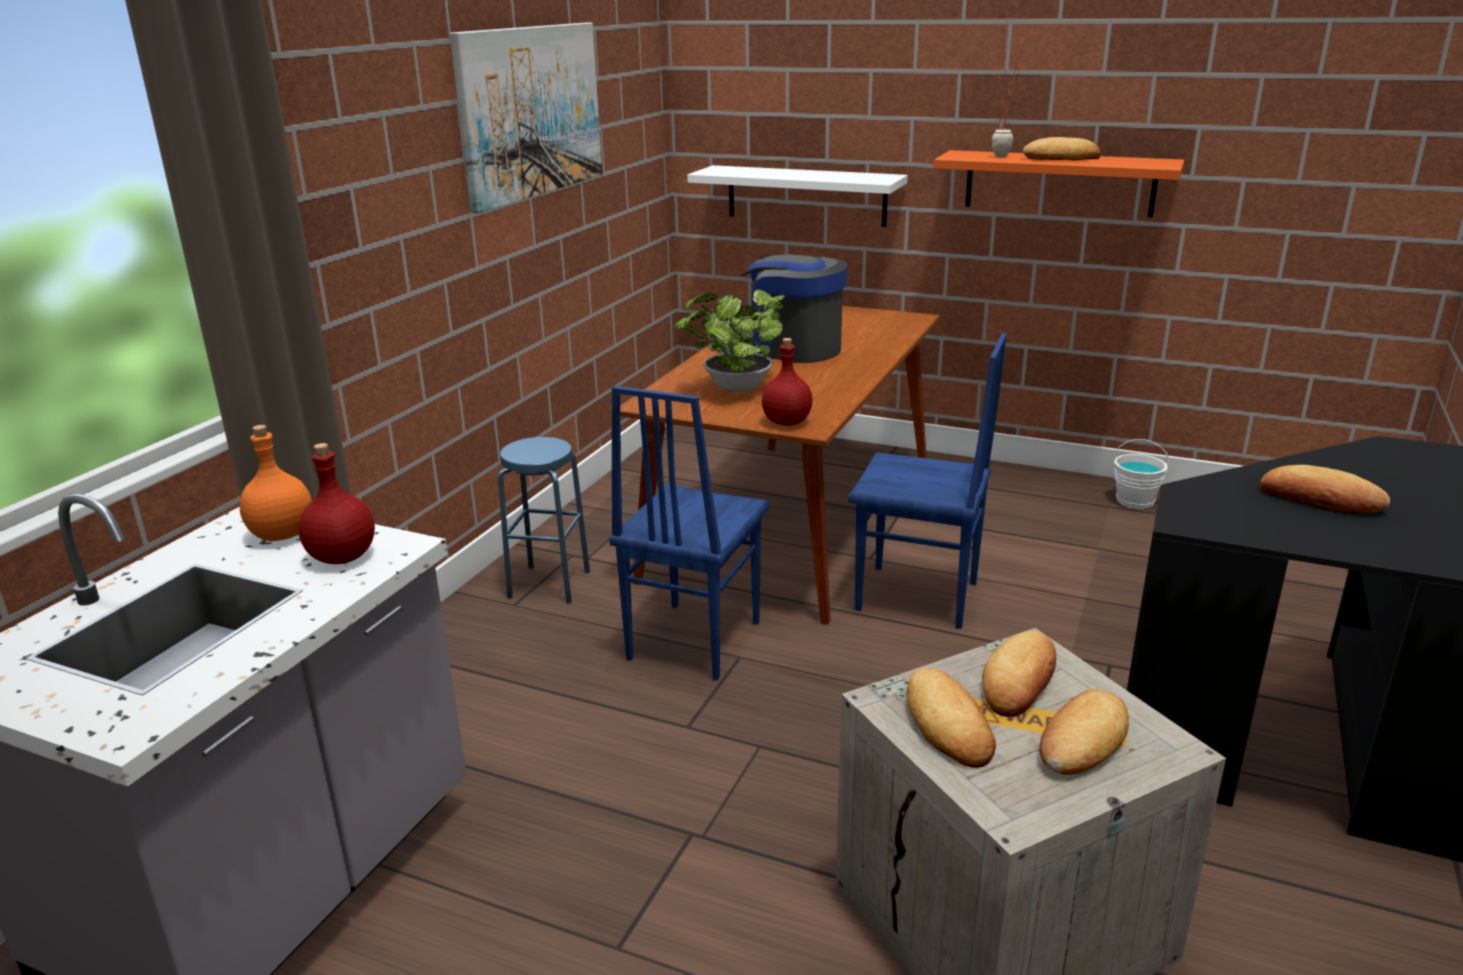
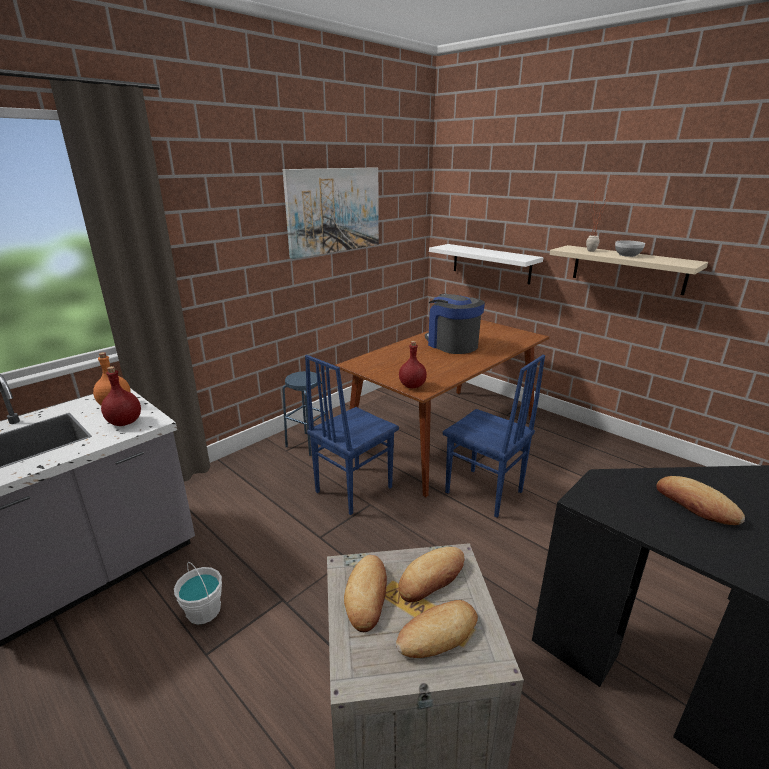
camera: 20 degrees right, 0 degrees up
potted plant [675,289,785,393] -> none
orange shelf [933,150,1184,218] -> beige shelf [550,245,708,295]
bread [1023,137,1101,160] -> bowl [615,240,645,257]
white bucket [1113,439,1169,509] -> white bucket moved to [174,562,222,625]

